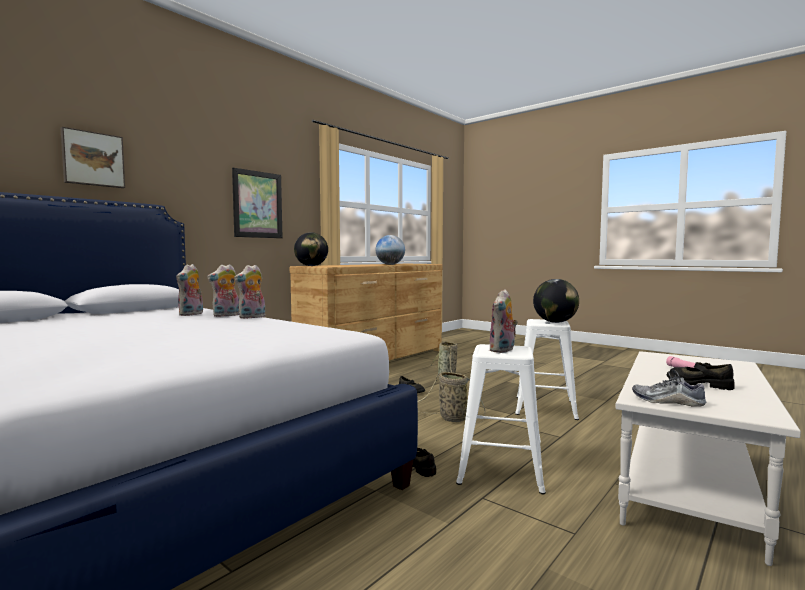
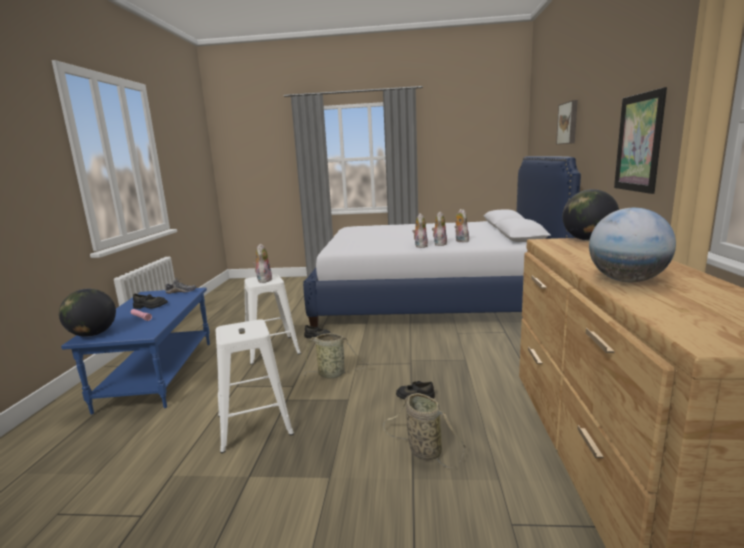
camera: 145 degrees right, 10 degrees up
globe [533,279,579,323] -> globe moved to [59,289,116,337]
white coffee table [615,351,801,566] -> blue coffee table [61,287,210,415]

